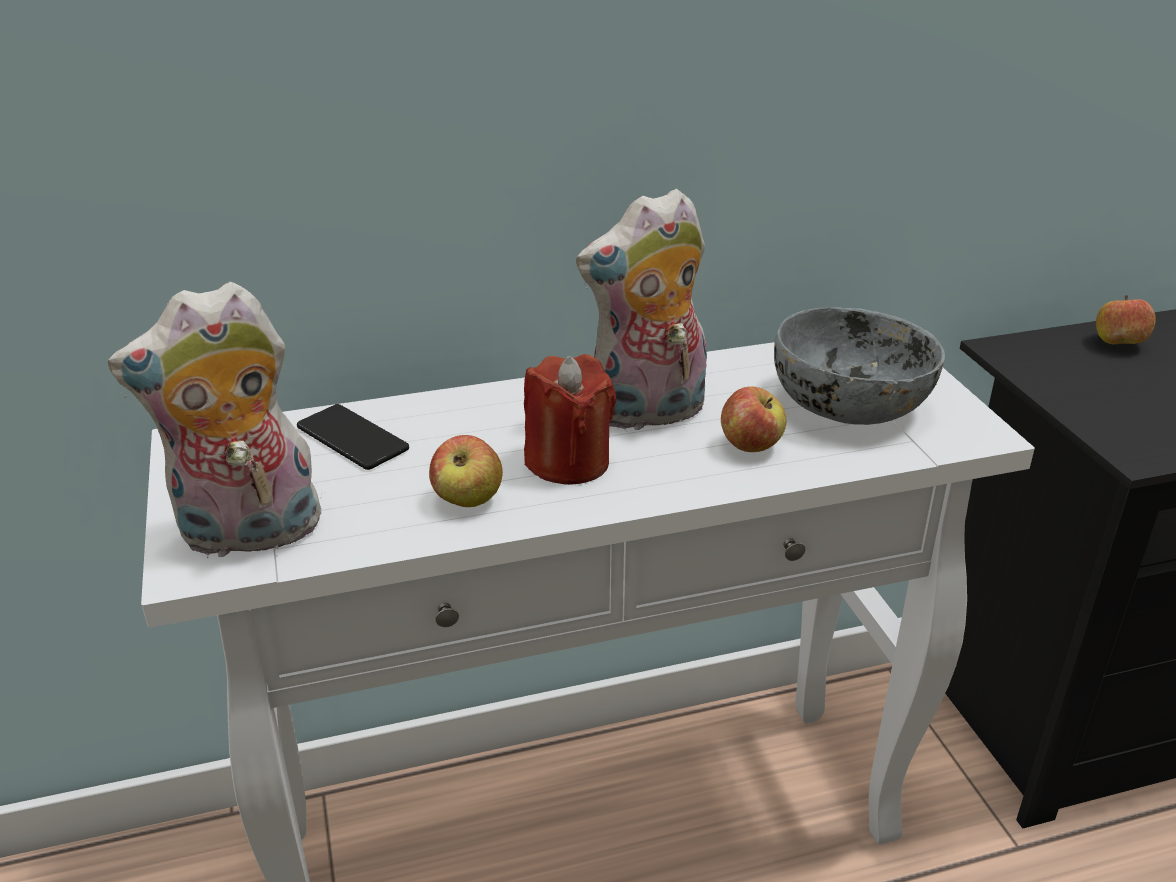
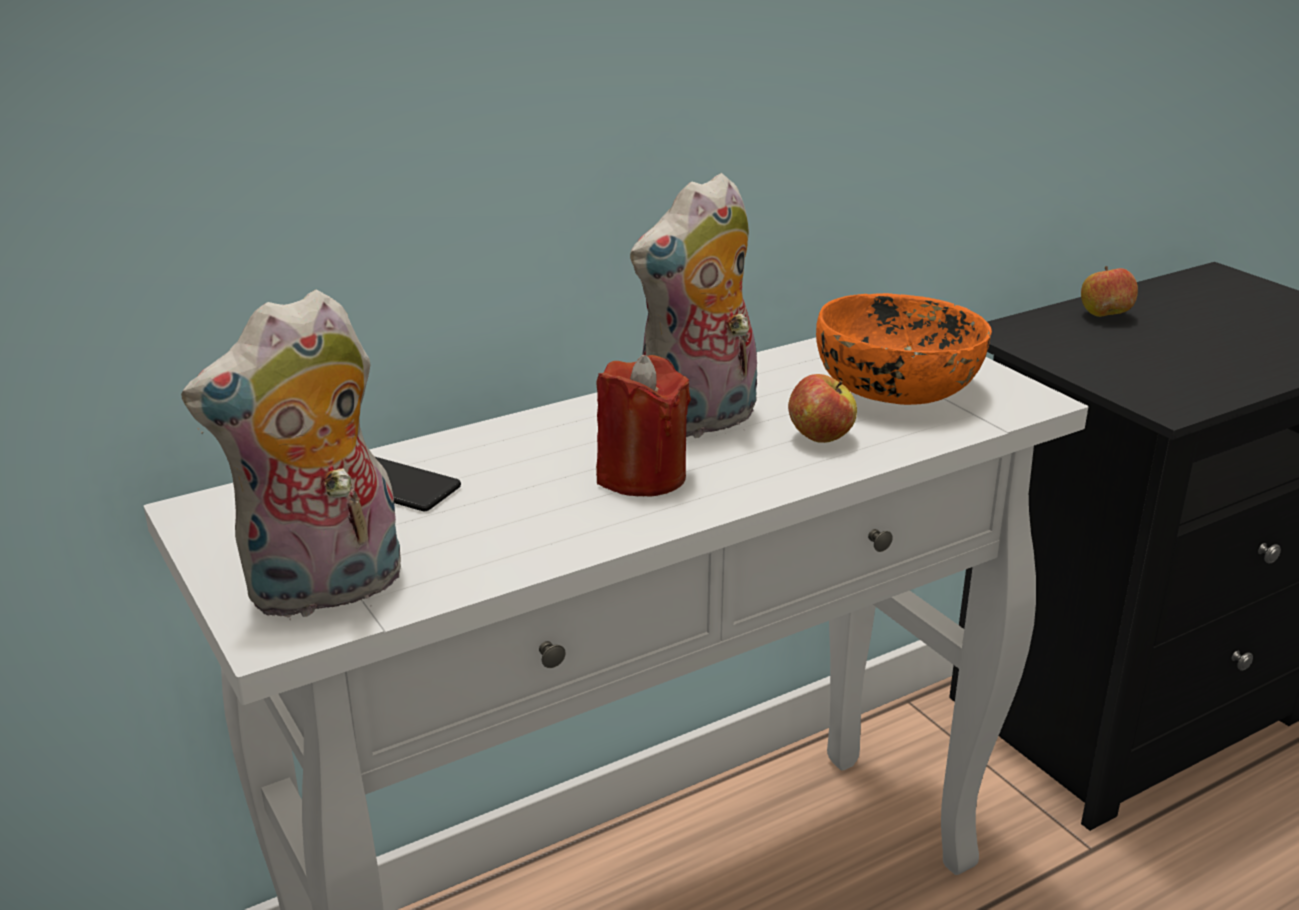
camera: 15 degrees left, 5 degrees down
apple [429,435,503,507] -> none
grey bowl [774,307,945,425] -> orange bowl [816,293,992,405]

